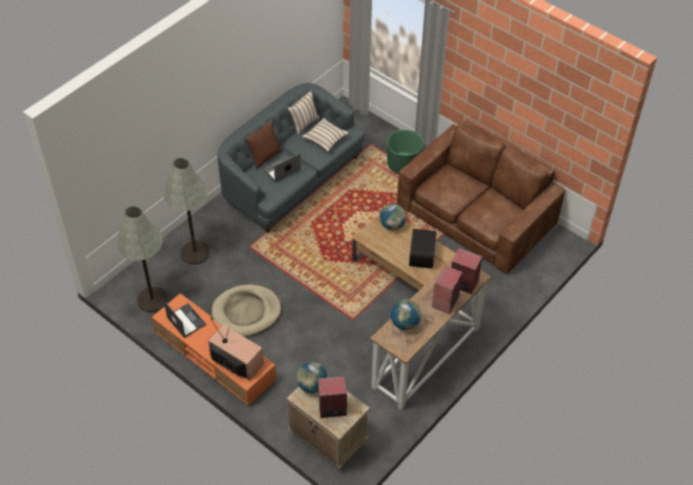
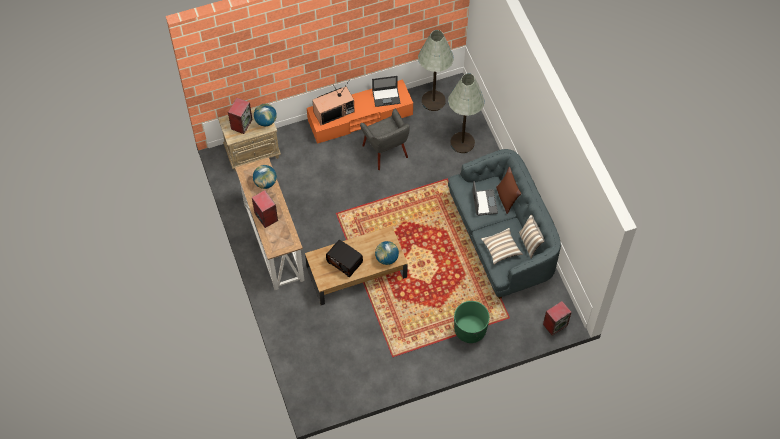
camera: 120 degrees right, 10 degrees up
beige dog bed [212,284,281,337] -> grey armchair [360,109,410,170]
brown sofa [397,120,565,274] -> none
speaker [451,248,483,294] -> speaker moved to [543,301,572,336]

